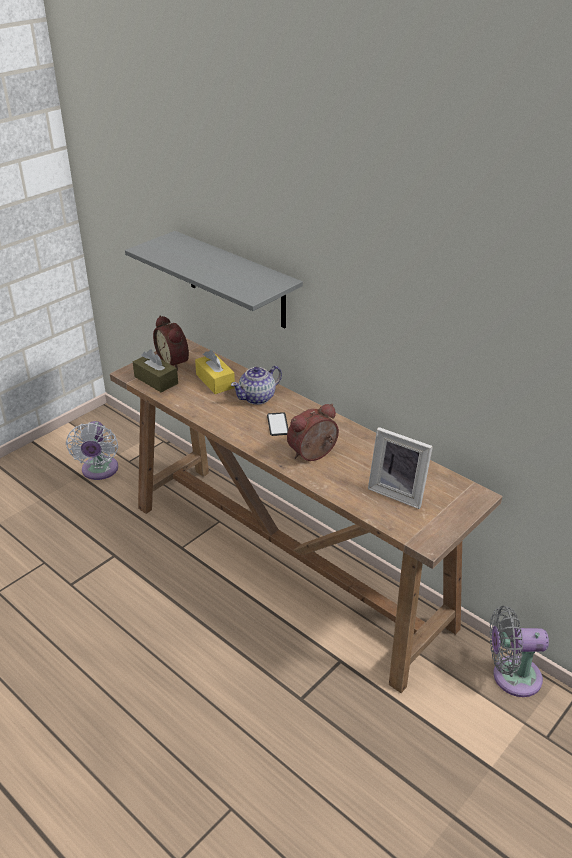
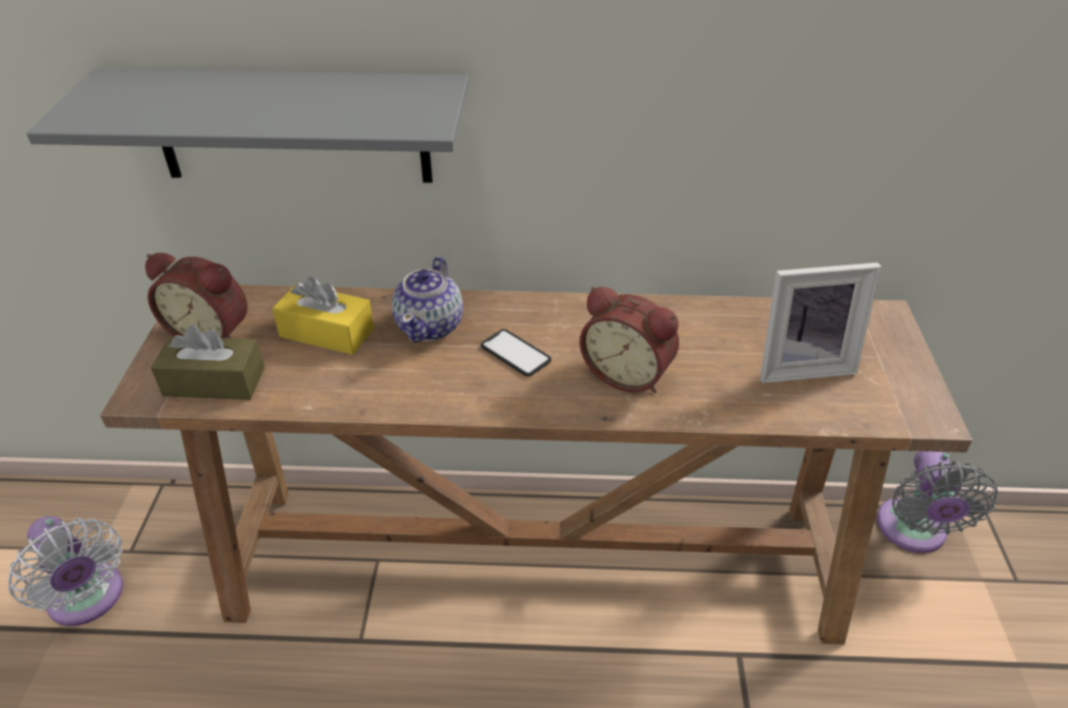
camera: 40 degrees left, 5 degrees up
alarm clock [287,404,339,461] -> alarm clock turned 75 degrees counterclockwise [580,286,679,393]
grey fan [490,606,549,697] -> grey fan turned 45 degrees counterclockwise [877,451,998,553]

